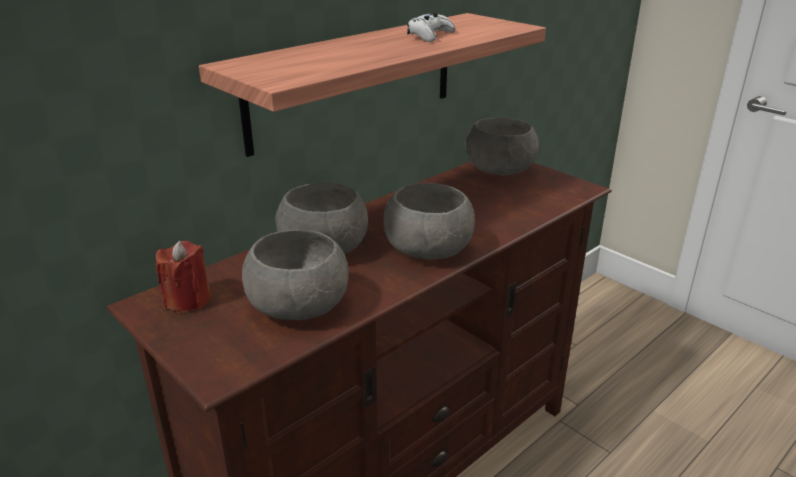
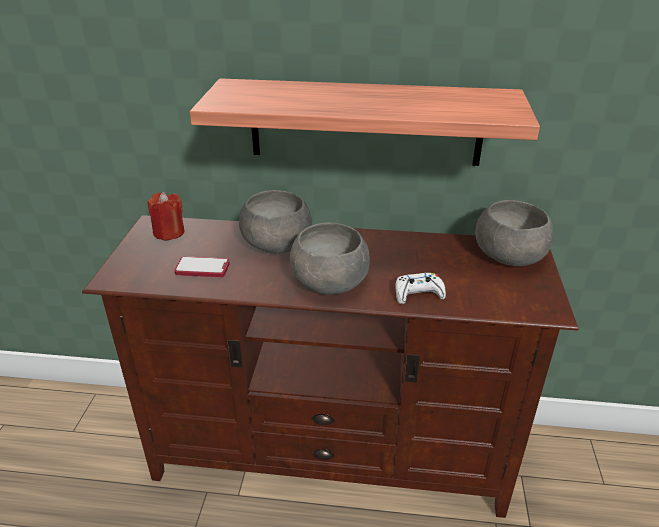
camera: 50 degrees right, 5 degrees up
grey bowl [242,229,349,320] -> phone [174,257,230,278]
white game controller [407,13,455,42] -> white game controller moved to [395,273,446,304]

